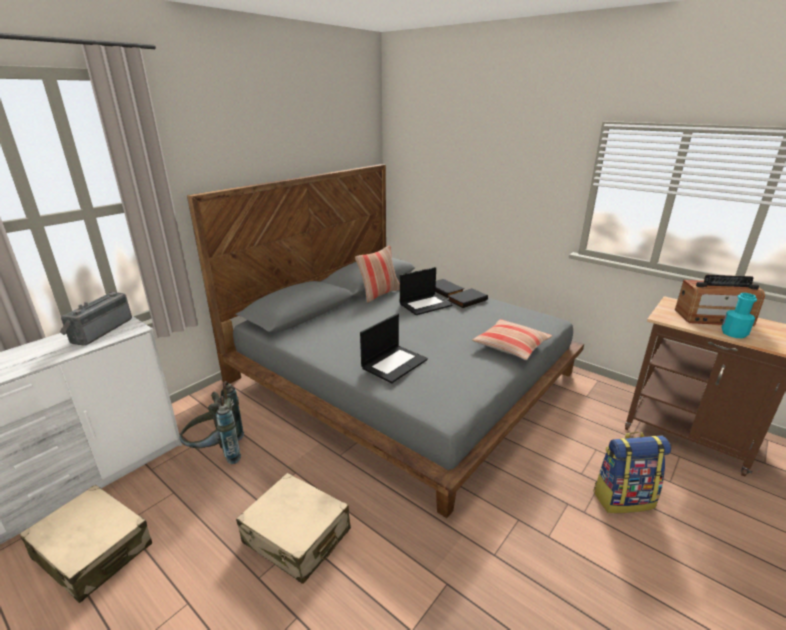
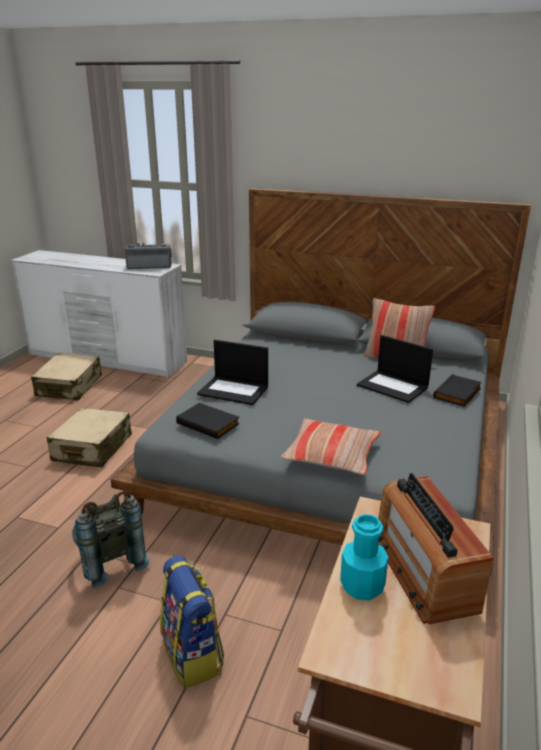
camera: 70 degrees right, 0 degrees up
grey backpack [179,381,244,464] -> grey backpack moved to [72,491,150,589]
black book [448,288,488,308] -> black book moved to [176,403,240,439]

